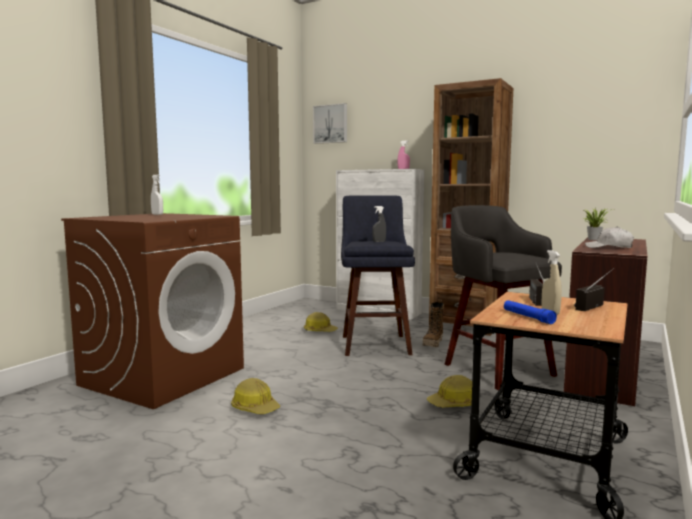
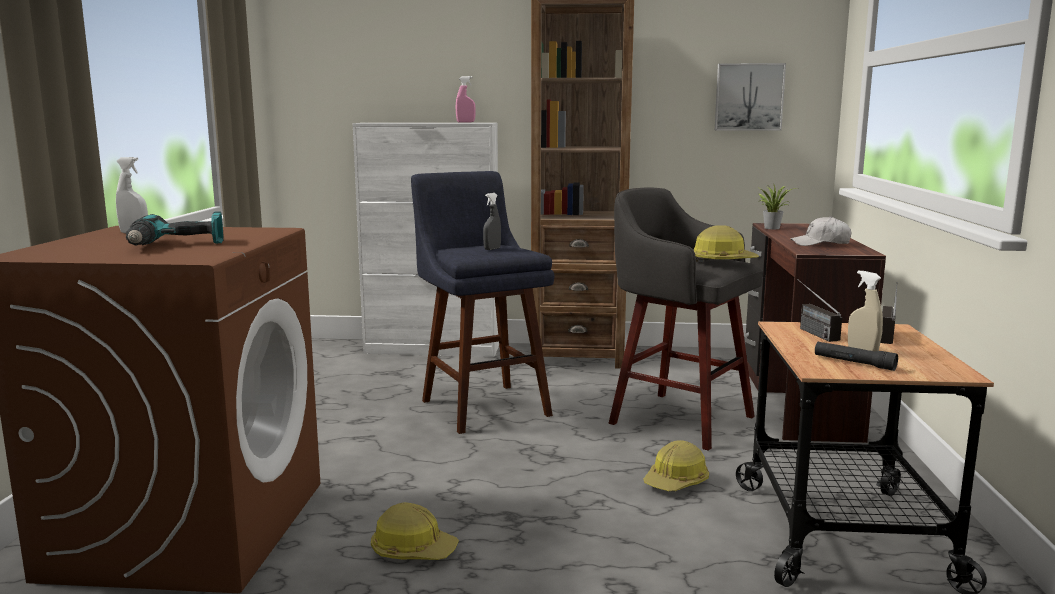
camera: 25 degrees left, 5 degrees up
hard hat [304,312,338,332] -> hard hat moved to [694,226,759,263]
picture [313,103,347,144] -> picture moved to [715,63,786,131]
boot [423,299,444,347] -> none
blue flashlight [504,300,557,324] -> black flashlight [815,342,898,371]
none -> power drill [126,211,224,246]

